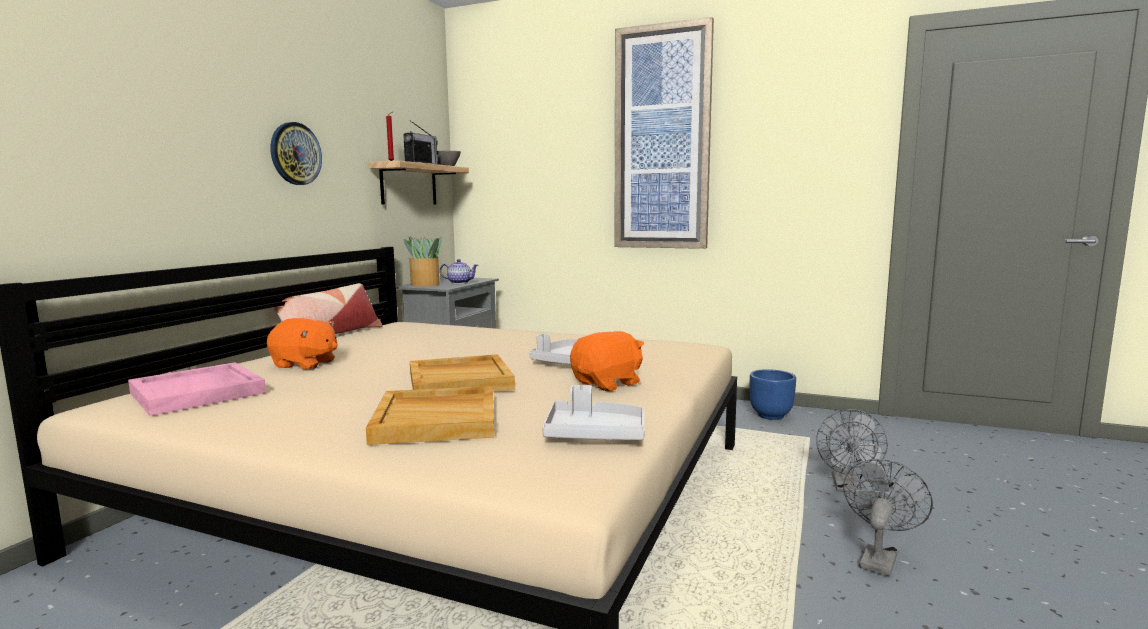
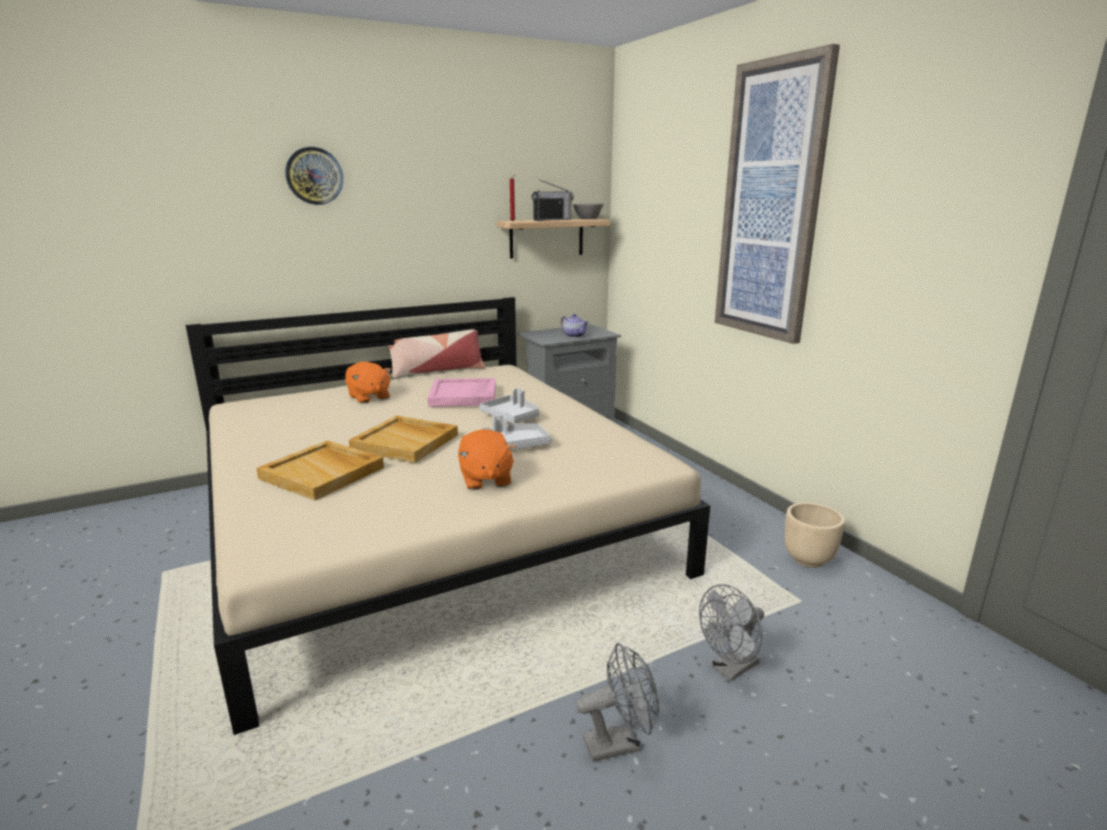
camera: 40 degrees right, 10 degrees up
pink tray [128,362,266,416] -> pink tray moved to [428,378,496,407]
wall clock [270,122,322,185] -> wall clock moved to [285,147,343,205]
potted plant [404,236,442,286] -> none
grey tray [542,385,645,440] -> grey tray moved to [479,388,539,424]
orange plush toy [570,331,644,391] -> orange plush toy turned 75 degrees clockwise [458,429,516,490]
blue planter [750,369,796,420] -> beige planter [784,502,845,568]

